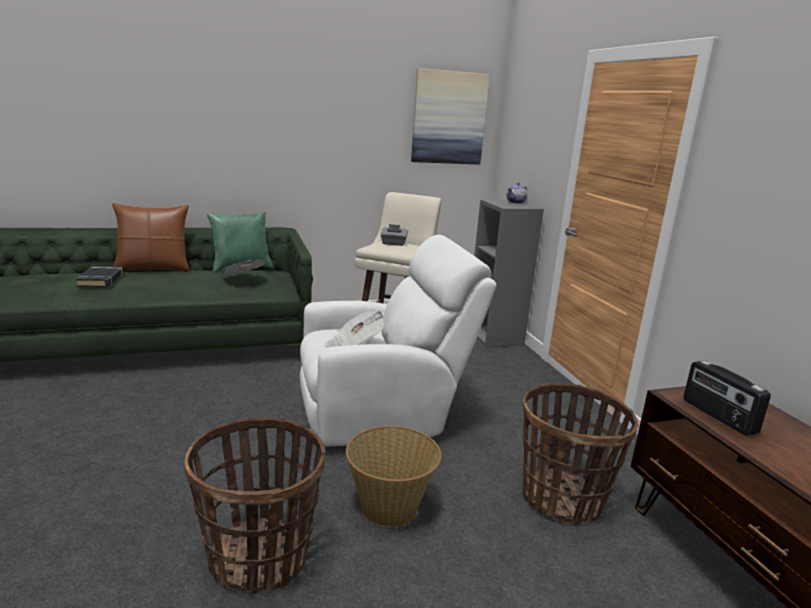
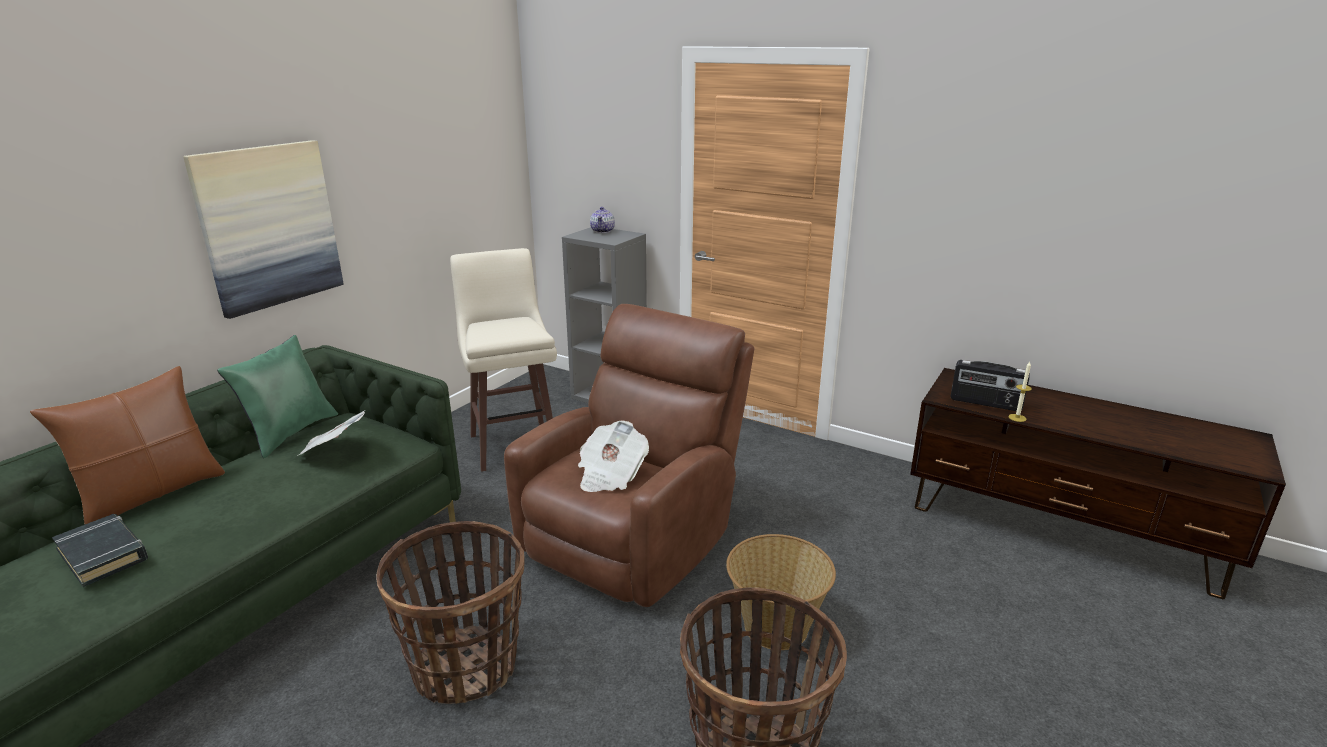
camera: 40 degrees left, 5 degrees up
white armchair [300,235,497,447] -> brown armchair [504,304,754,607]
grey tissue box [381,224,408,246] -> none
picture [411,68,490,165] -> picture moved to [183,140,343,319]
basket [522,383,639,525] -> basket moved to [376,521,525,704]
none -> candle [1008,362,1032,422]

